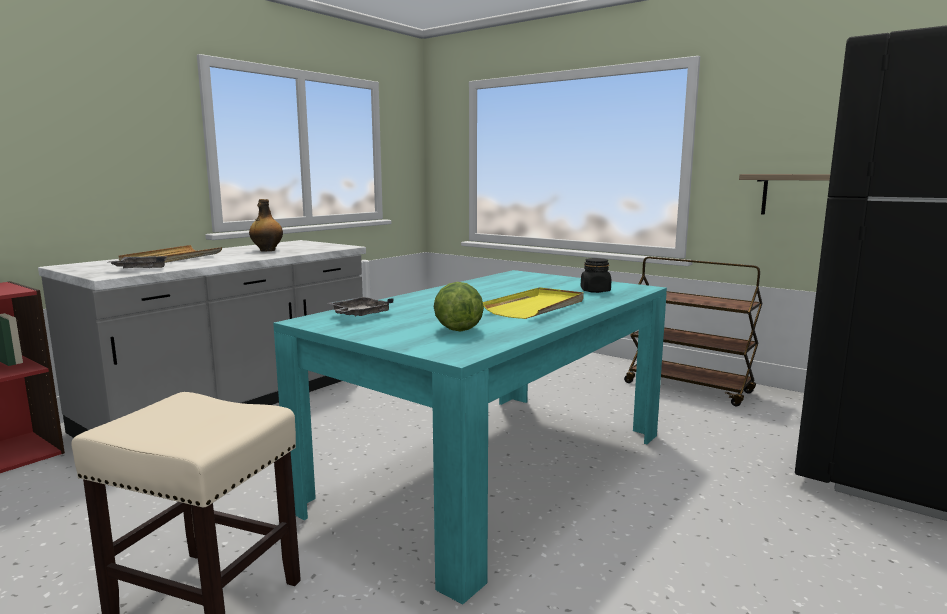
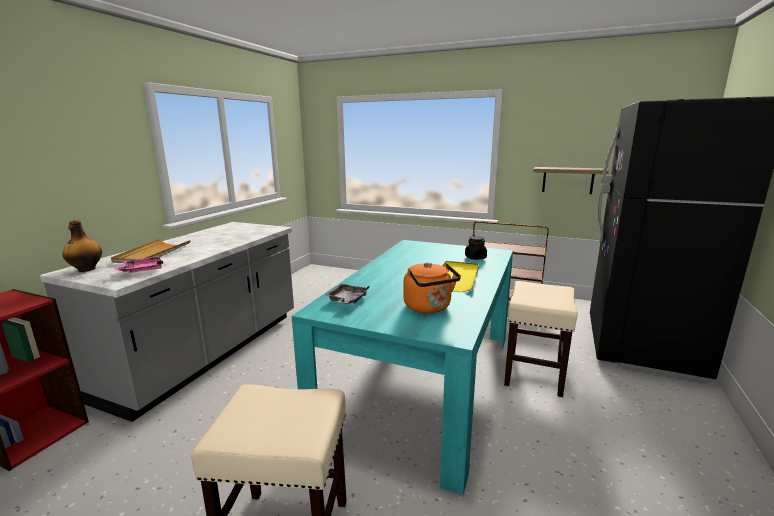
camera: 15 degrees left, 5 degrees up
grey tray [107,256,167,268] -> pink tray [114,256,163,273]
bottle [249,199,283,252] -> bottle moved to [63,220,102,272]
lettuce [434,282,484,332] -> orange kettle [403,262,461,313]
none -> beige stool [504,281,578,397]

